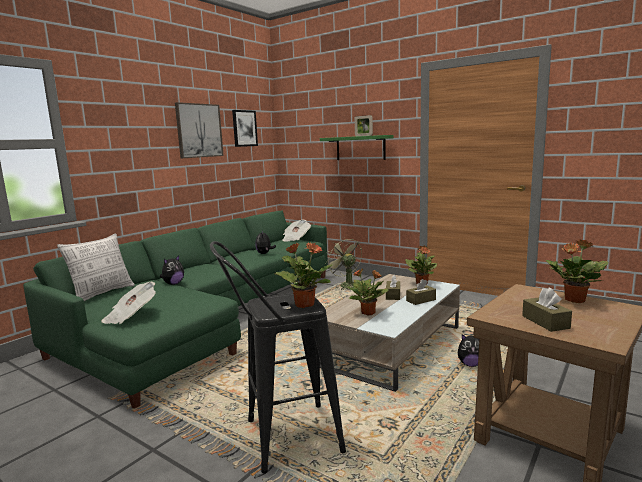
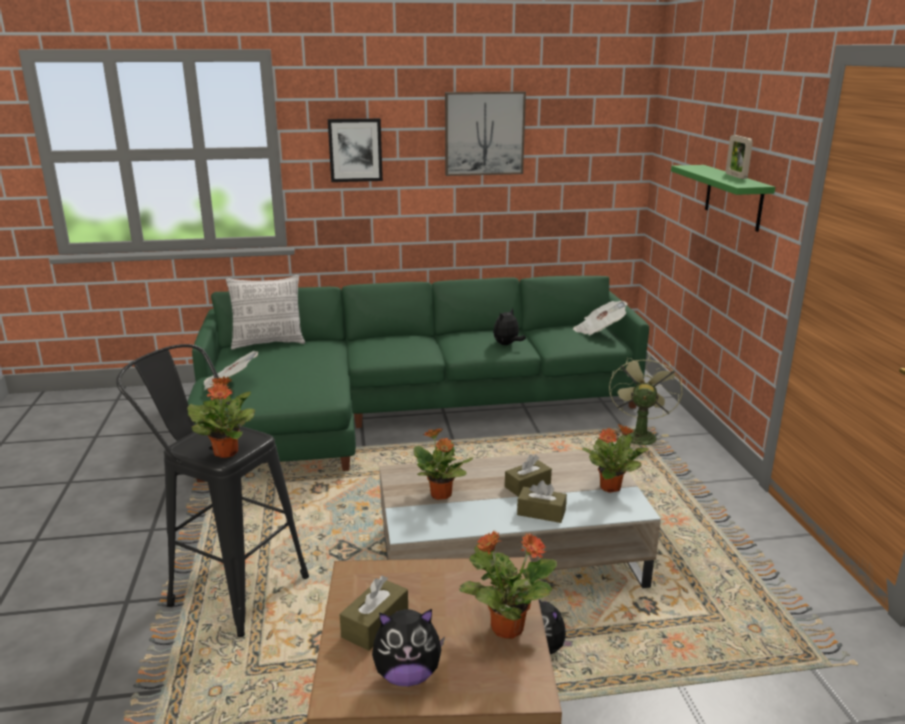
camera: 45 degrees right, 10 degrees up
plush toy [160,255,184,285] -> plush toy moved to [372,609,445,686]
picture [232,110,258,147] -> picture moved to [328,118,383,182]

